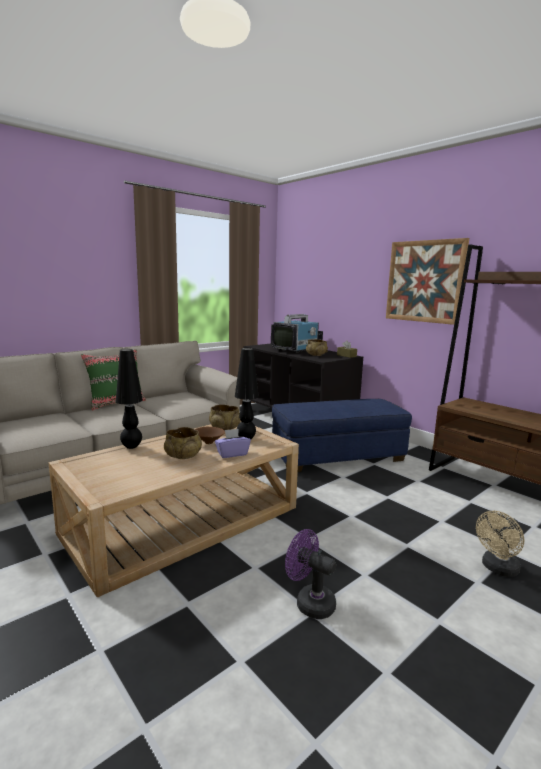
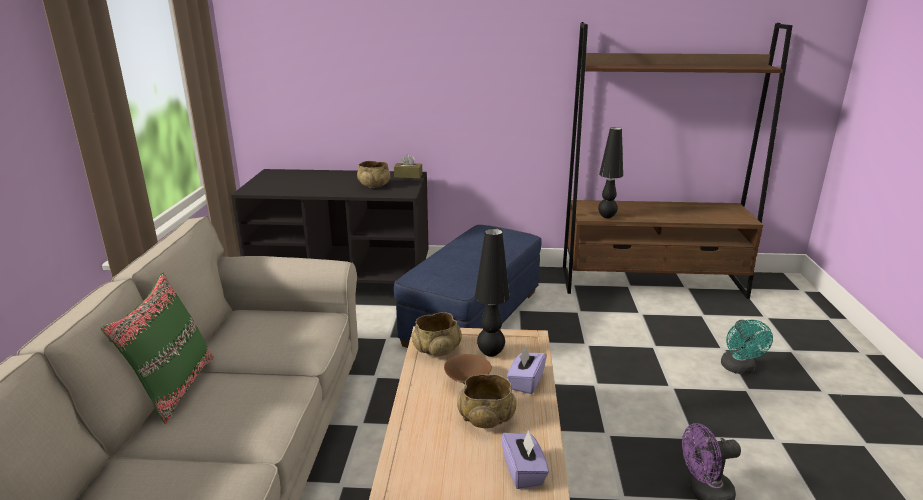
camera: 45 degrees left, 10 degrees up
black table lamp [116,349,143,449] -> black table lamp moved to [598,127,623,219]
television [271,314,323,353] -> none
picture [386,238,469,325] -> none
beige fan [476,511,524,577] -> turquoise fan [721,320,773,374]
none -> purple tissue box [501,430,549,489]

